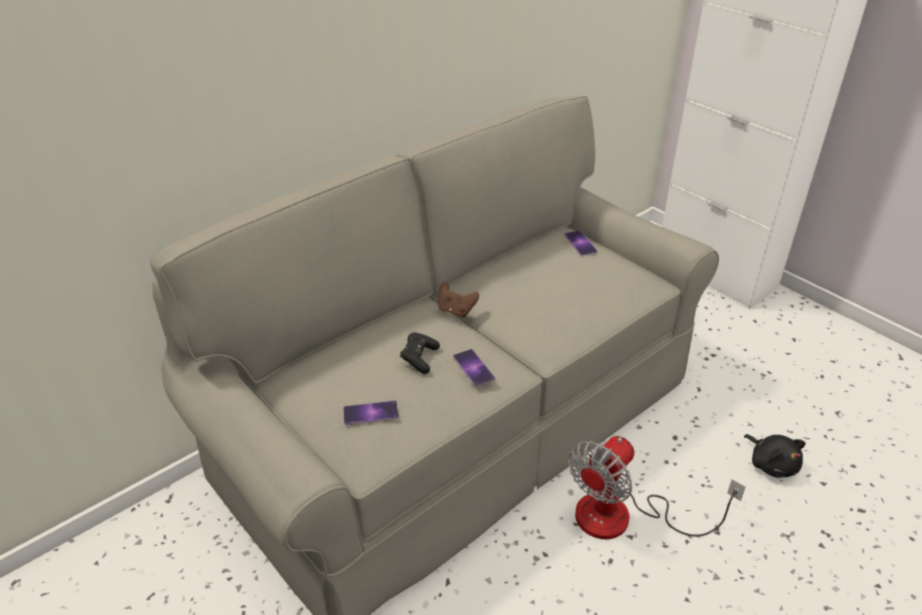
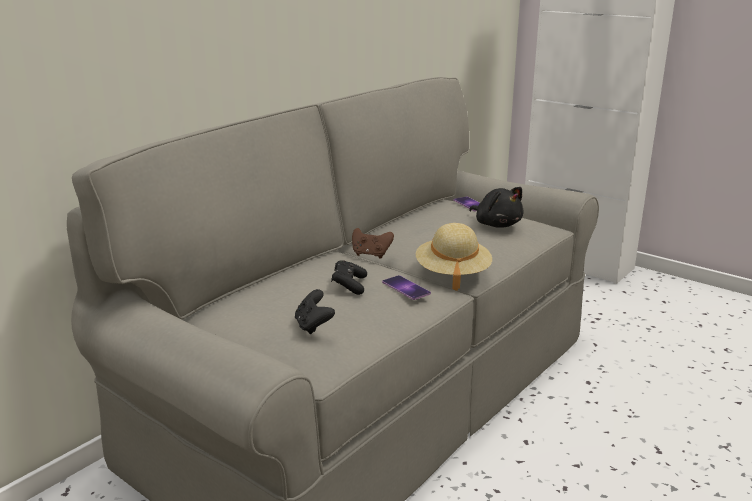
camera: 10 degrees left, 15 degrees down
phone [343,400,398,425] -> black game controller [295,289,335,334]
fan [568,436,745,539] -> none
black plush toy [744,434,806,478] -> black plush toy moved to [469,187,524,228]
none -> beige hat [416,223,492,291]

